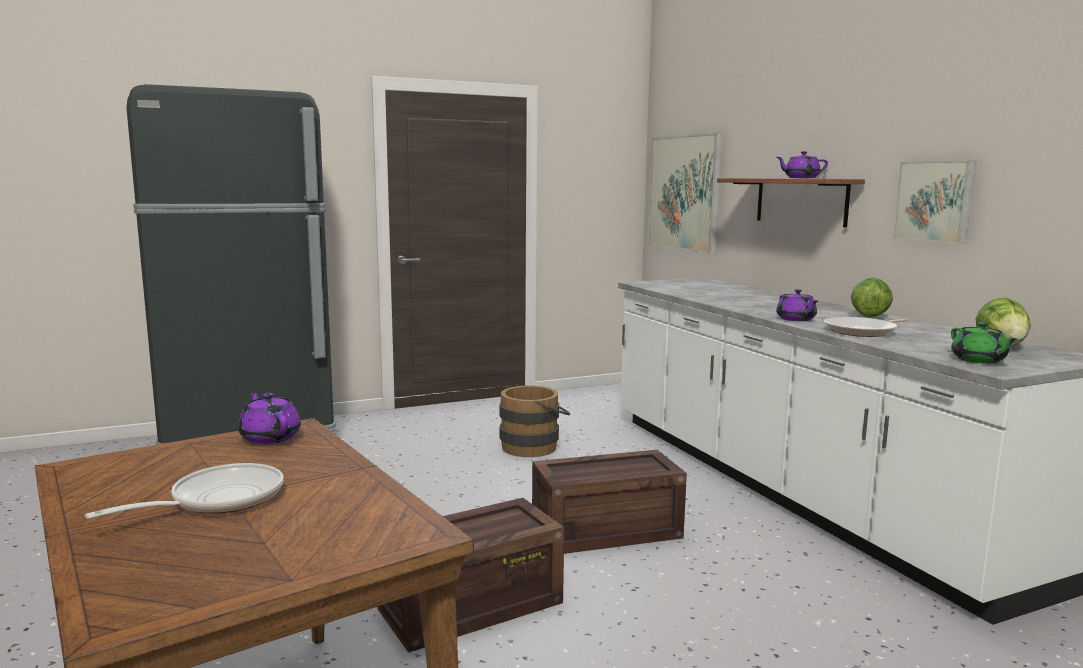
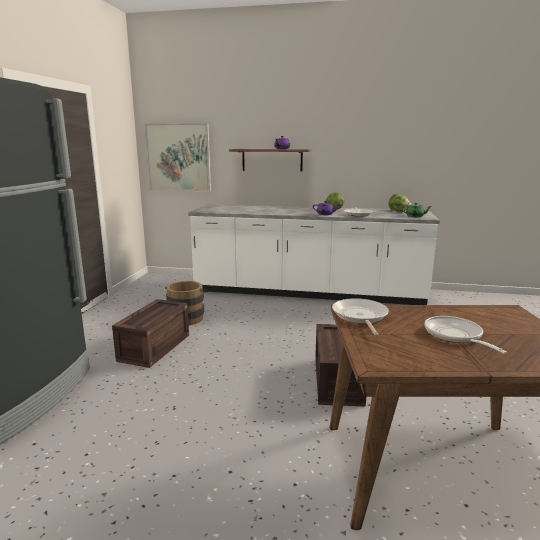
camera: 55 degrees left, 5 degrees up
purple teapot [238,392,301,444] -> frying pan [332,298,389,336]
crate [532,450,687,554] -> crate moved to [112,299,189,368]
picture [893,161,976,244] -> none

